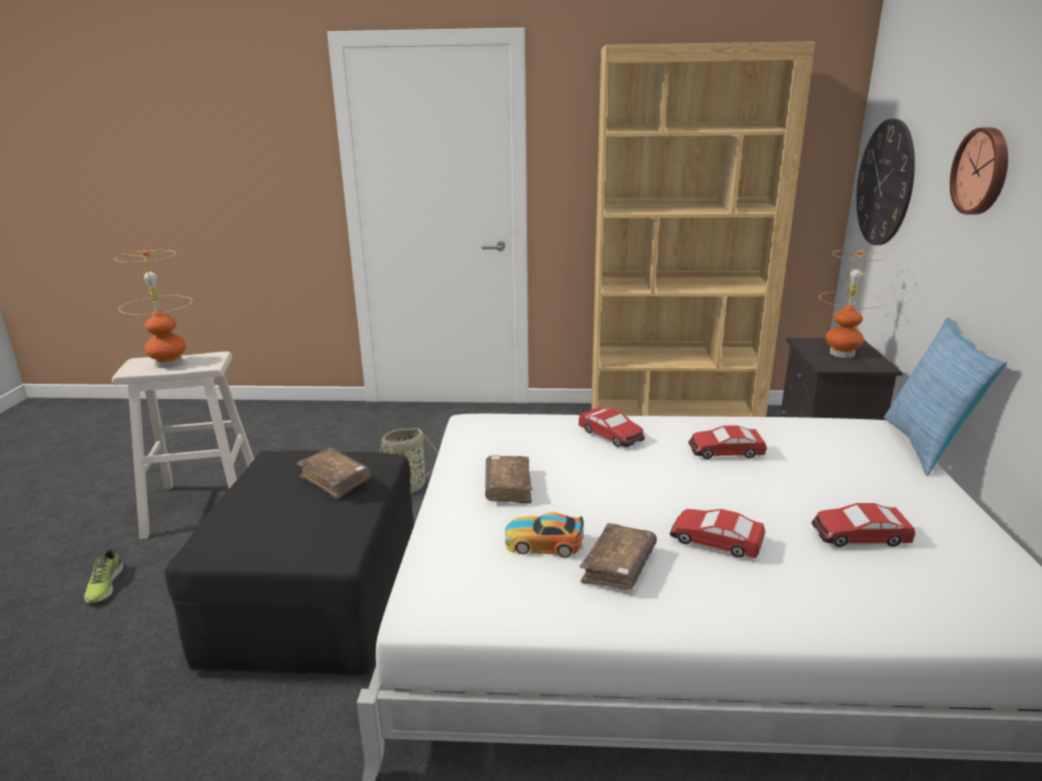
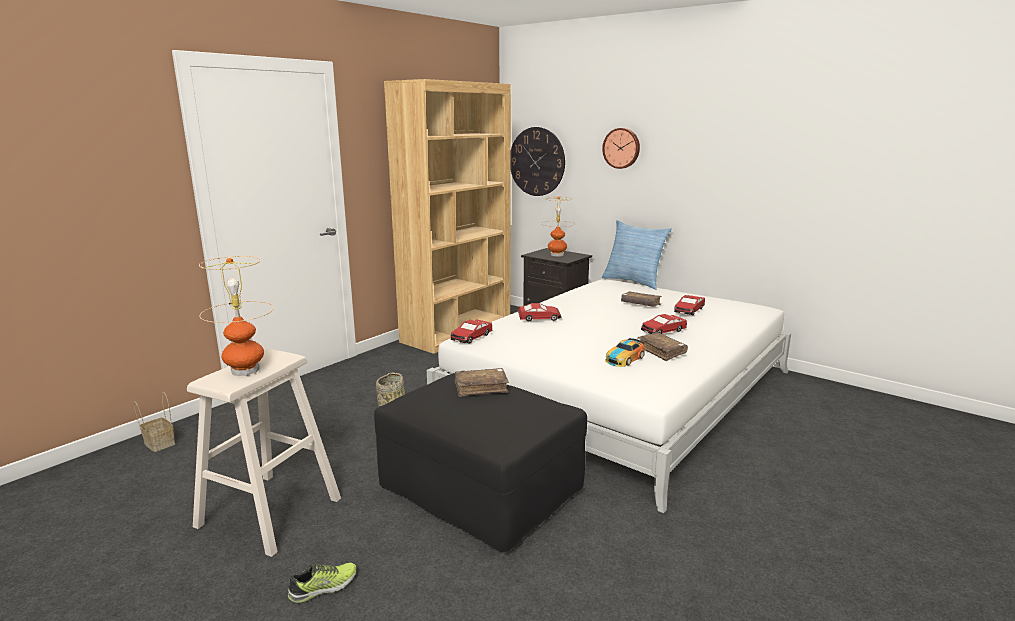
camera: 55 degrees left, 5 degrees down
shoe [84,548,123,603] -> shoe turned 60 degrees counterclockwise [288,563,356,603]
brown book [485,456,532,504] -> brown book moved to [621,291,662,307]
toy car [688,425,767,459] -> toy car moved to [451,319,493,344]
none -> basket [134,392,175,452]

